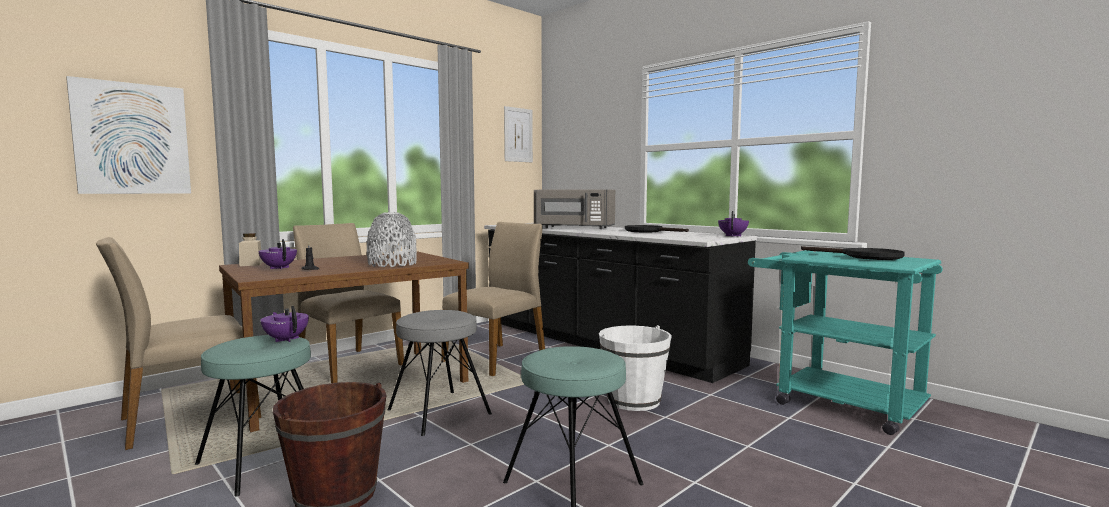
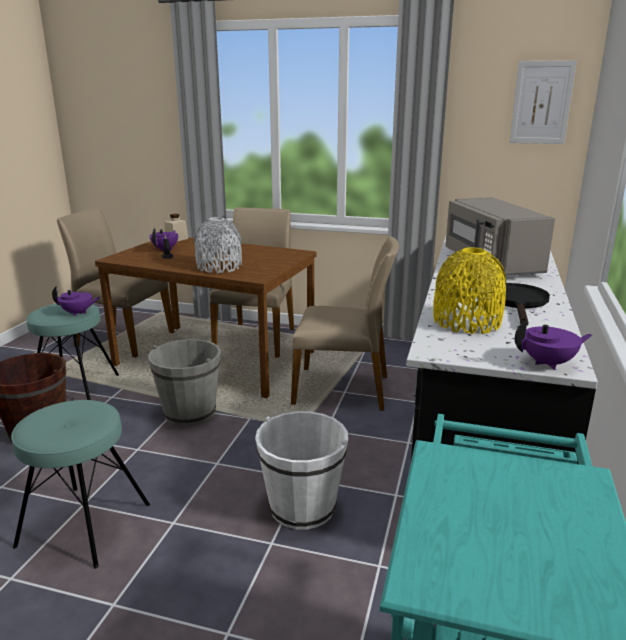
camera: 60 degrees right, 15 degrees up
picture [66,76,191,194] -> none
purple teapot [261,306,309,342] -> purple teapot turned 75 degrees clockwise [52,286,100,316]
grey stool [388,310,492,436] -> grey bucket [148,339,221,426]
black frying pan [801,246,905,260] -> none
none -> yellow vase [434,247,506,334]

